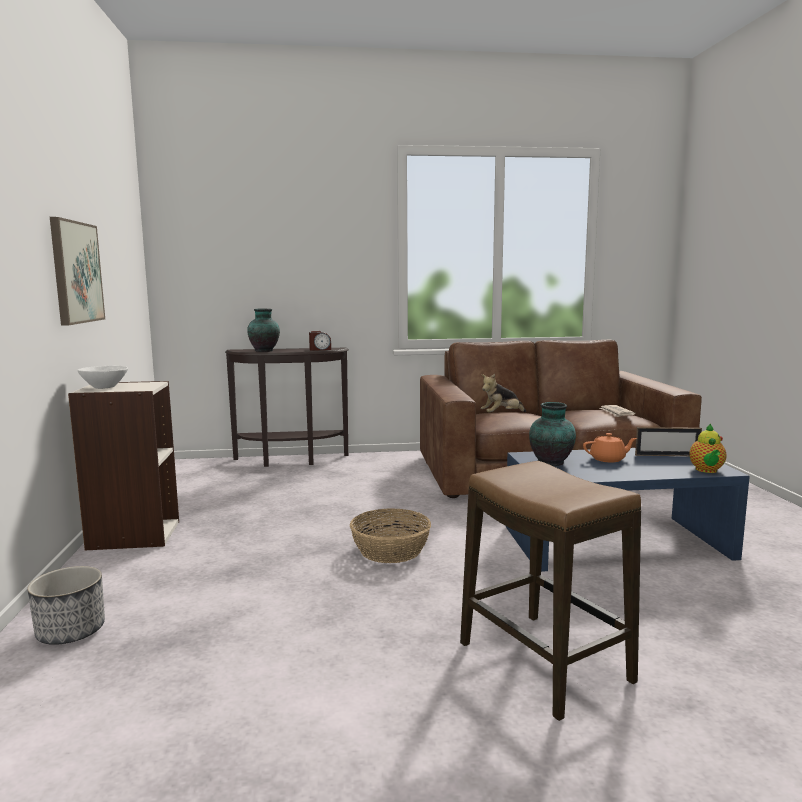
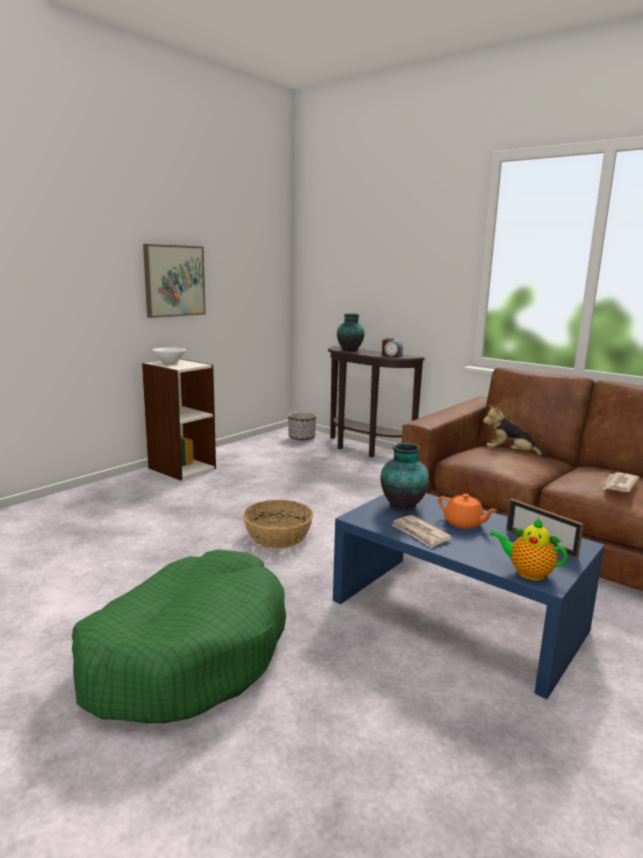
camera: 45 degrees right, 5 degrees up
planter [27,566,105,645] -> planter moved to [288,412,316,440]
stool [460,461,641,721] -> green dog bed [72,550,286,723]
teapot [689,424,726,473] -> teapot turned 60 degrees clockwise [489,517,568,581]
none -> newspaper [391,515,452,548]

